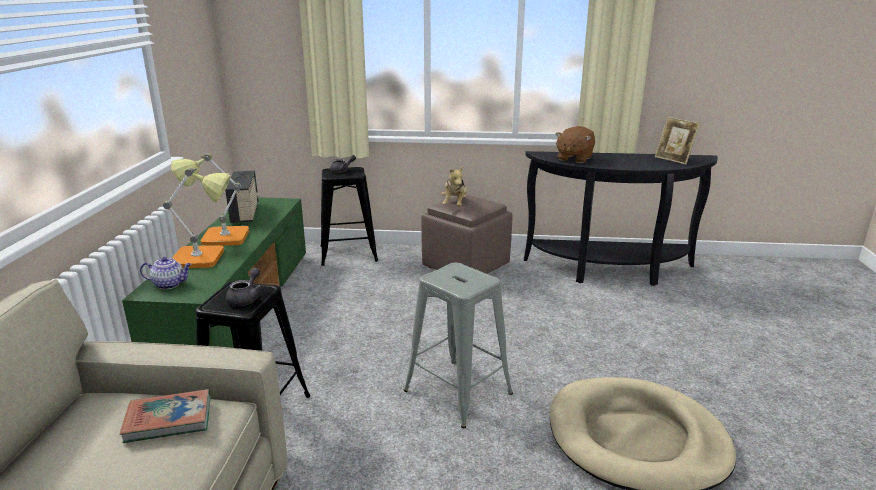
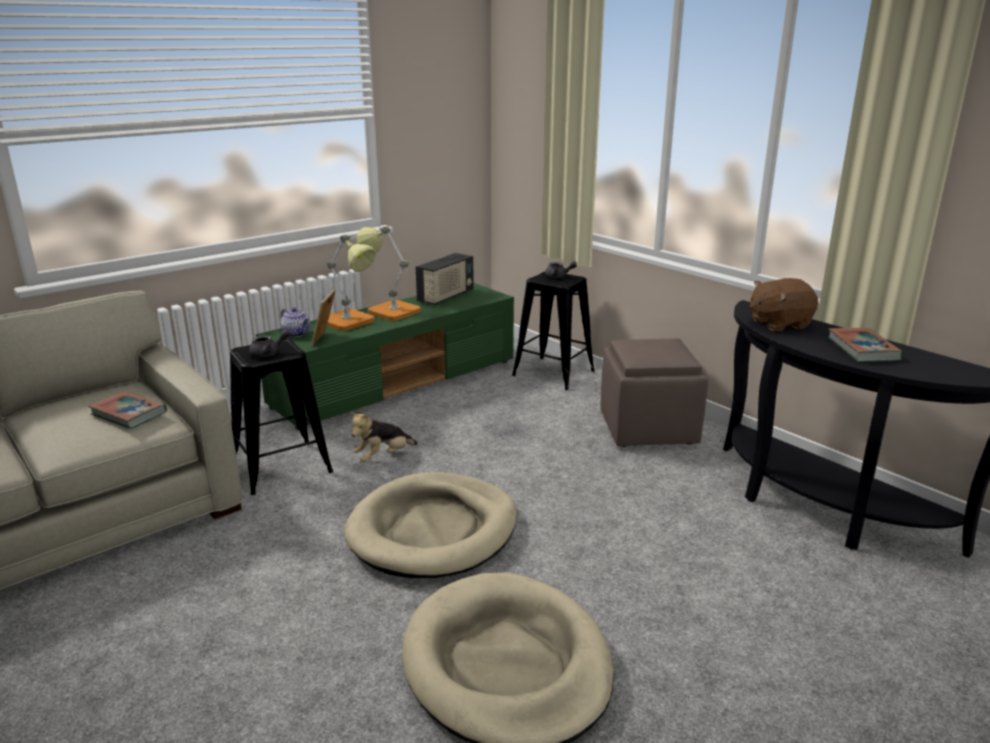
camera: 45 degrees right, 0 degrees up
grey stool [404,262,513,428] -> beige dog bed [344,472,517,578]
plush toy [441,166,467,206] -> plush toy moved to [349,413,418,462]
picture frame [655,117,700,165] -> picture frame moved to [311,289,336,347]
none -> book [828,328,903,362]

